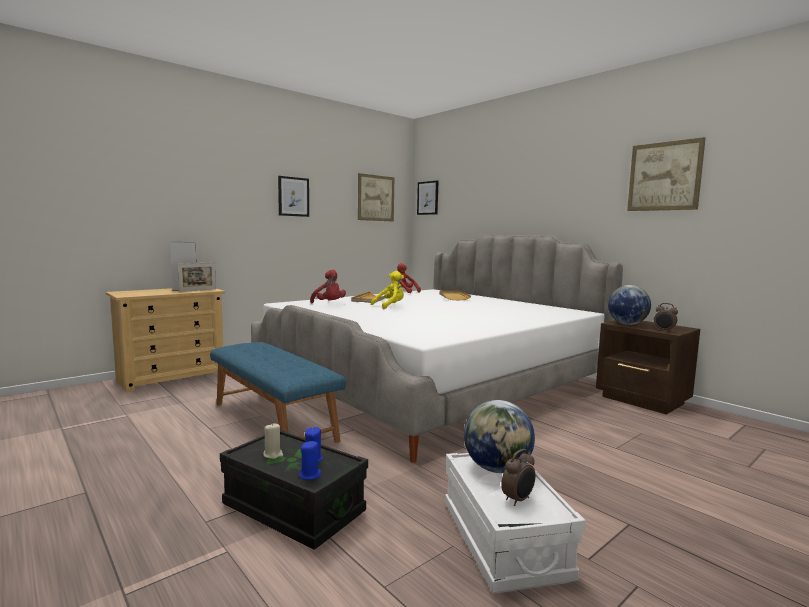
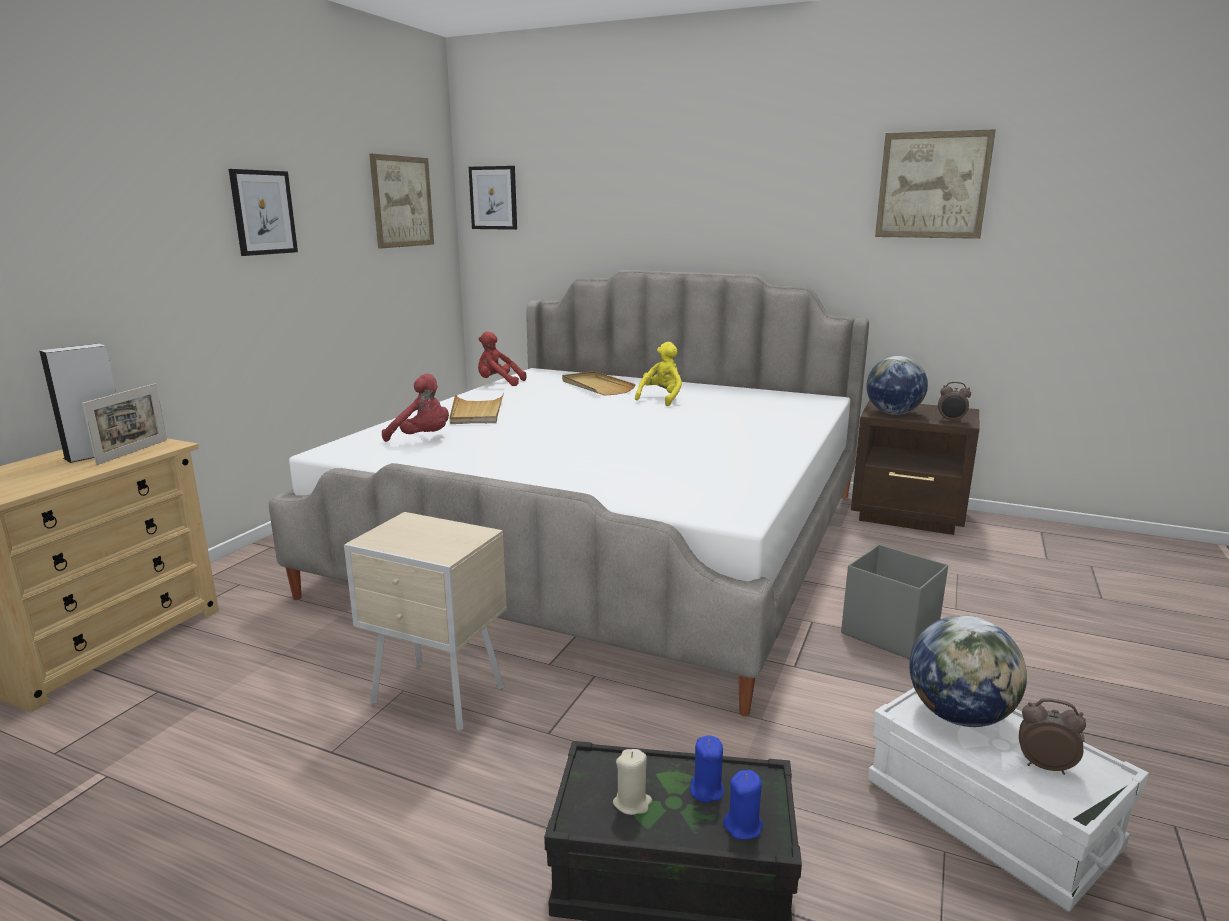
camera: 25 degrees left, 10 degrees up
blue bench [210,342,346,443] -> beige nightstand [344,512,507,731]
yellow plush toy [371,271,404,309] -> yellow plush toy moved to [635,342,682,406]
alarm clock [501,449,535,506] -> alarm clock turned 90 degrees counterclockwise [1019,698,1086,775]
none -> grey storage box [841,544,948,660]

